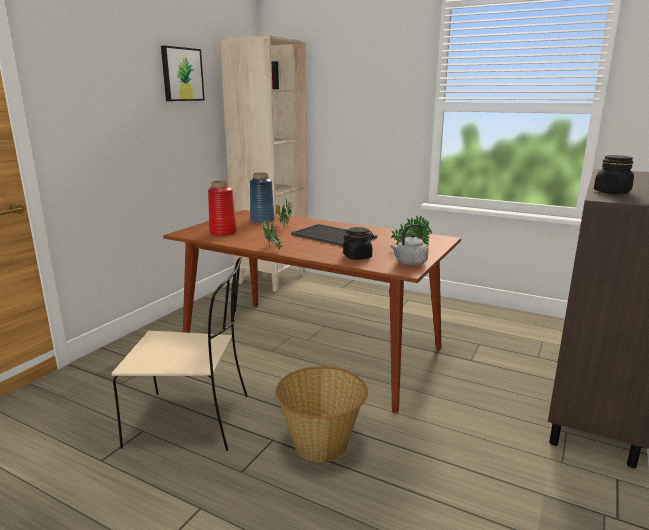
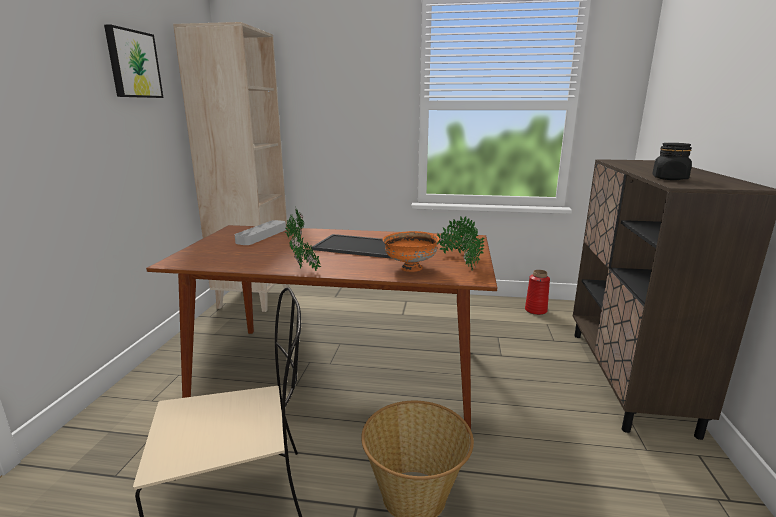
camera: 20 degrees left, 0 degrees up
red vase [208,180,236,236] -> red vase moved to [525,270,550,315]
blue vase [250,173,275,223] -> grey tray [234,220,286,245]
black jar [342,227,374,260] -> orange bowl [383,231,439,272]
grey kettle [390,224,429,265] -> potted plant [462,226,485,270]

